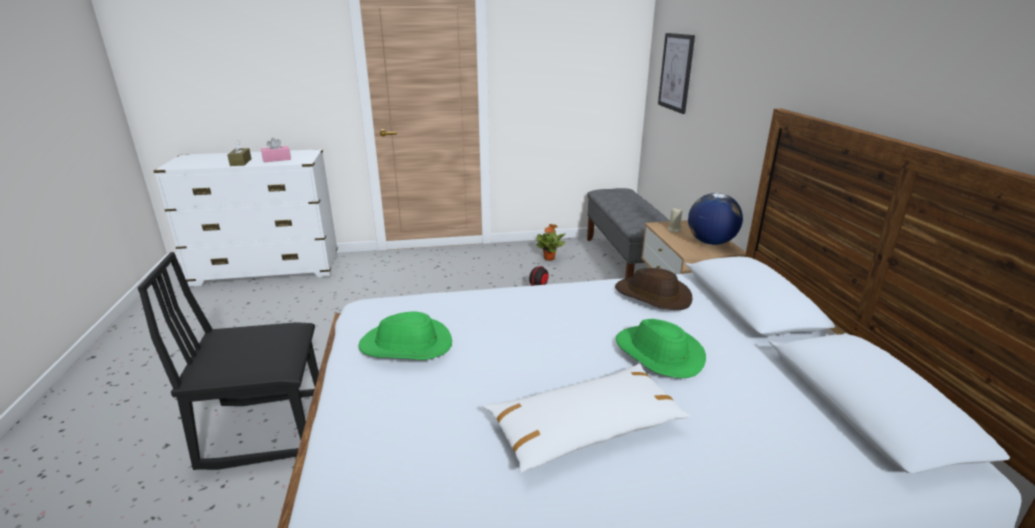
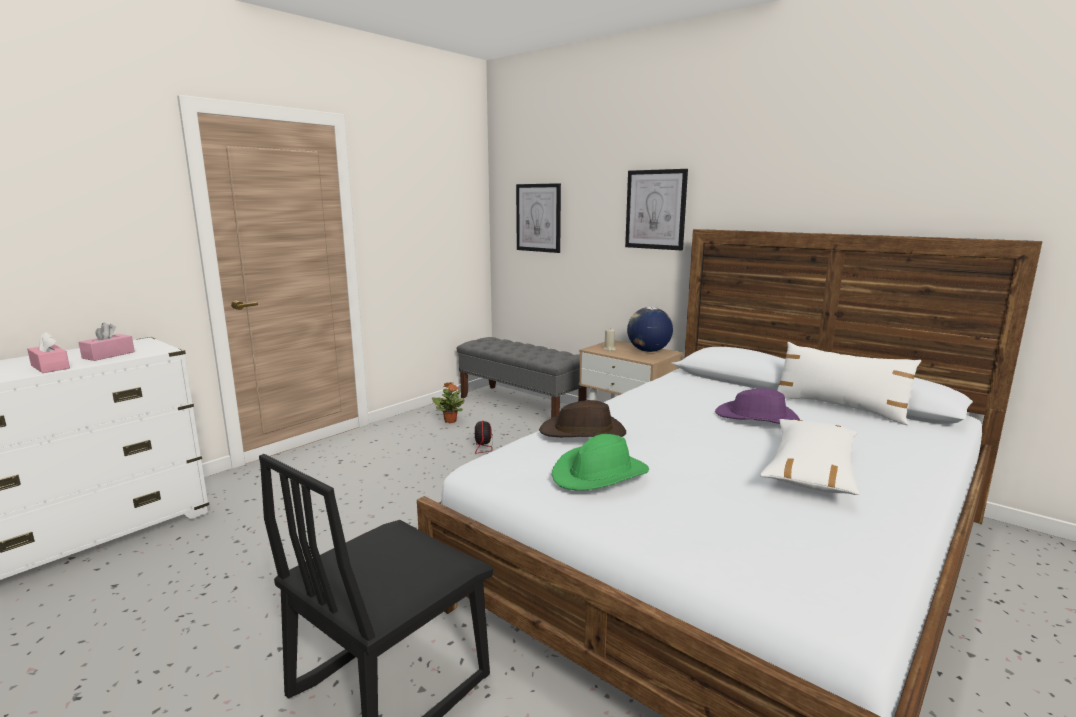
camera: 40 degrees left, 10 degrees down
brown tissue box [228,140,251,166] -> pink tissue box [27,332,70,373]
brown hat [615,268,693,310] -> brown hat moved to [539,400,626,437]
green hat [616,319,706,378] -> purple hat [715,388,800,424]
none -> picture [625,169,688,251]
none -> white pillow [777,342,921,425]

